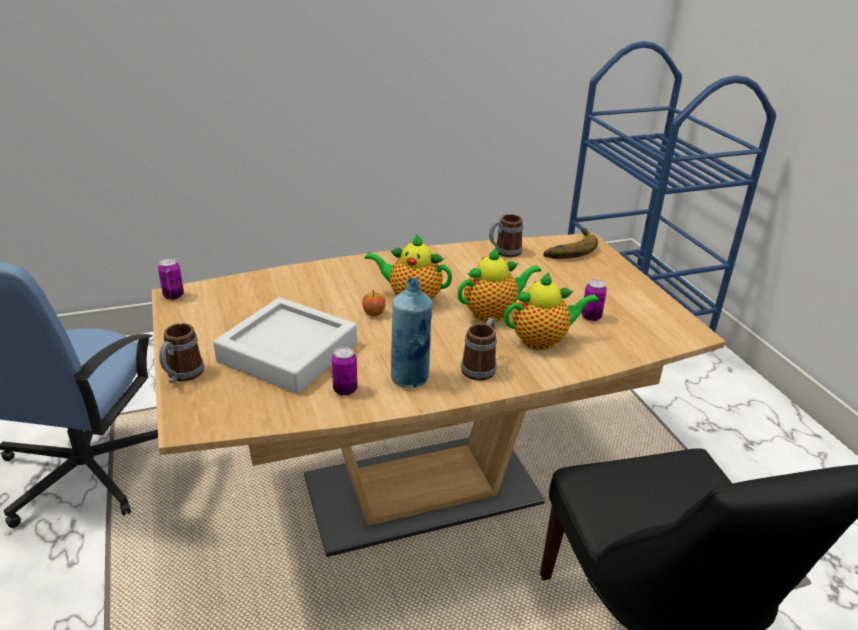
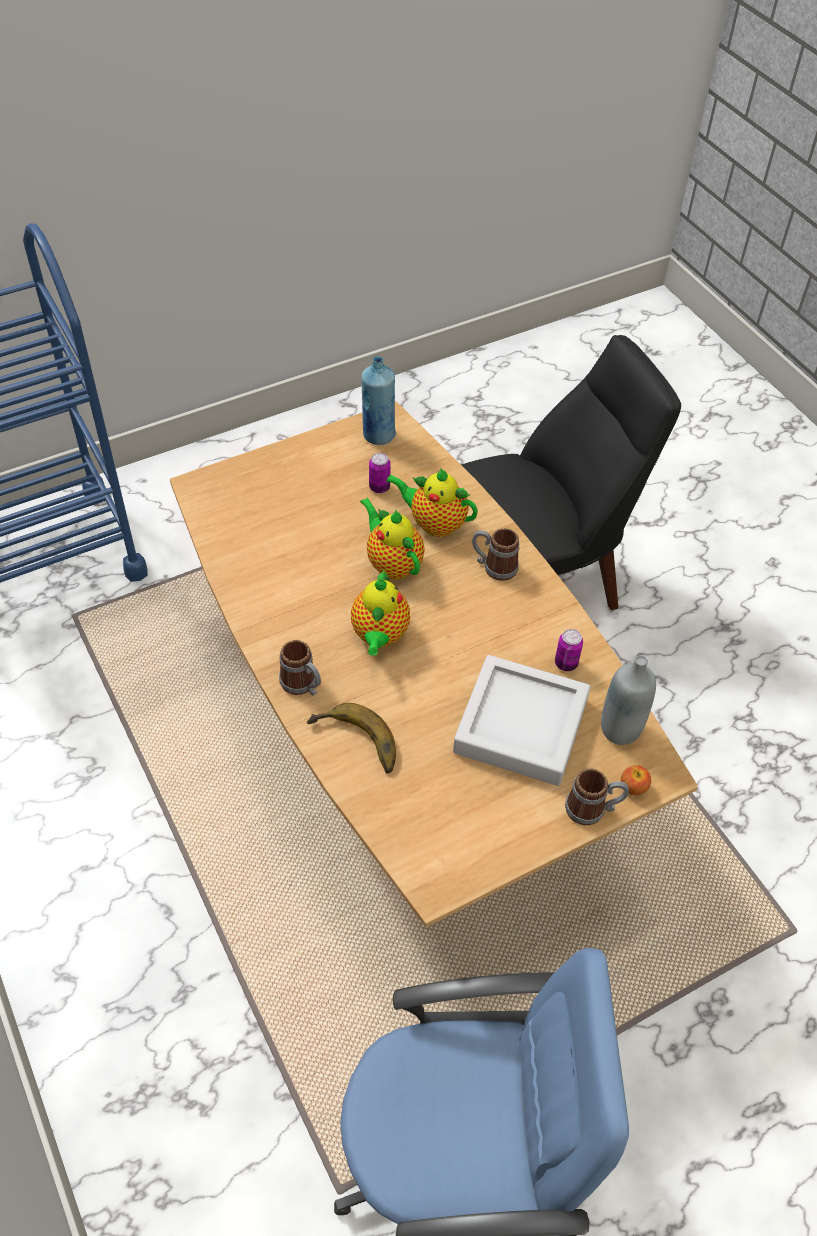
camera: 100 degrees left, 20 degrees up
can [158,258,184,300] -> none
apple [362,290,386,316] -> apple moved to [621,765,651,795]
blue bottle [391,278,432,388] -> blue bottle moved to [361,356,396,445]
mug [489,214,523,257] -> mug moved to [279,640,321,695]
teapot [504,272,599,350] -> teapot turned 45 degrees counterclockwise [386,468,478,537]
banana [543,228,598,259] -> banana moved to [307,703,396,774]
none -> grey bottle [601,655,656,745]

